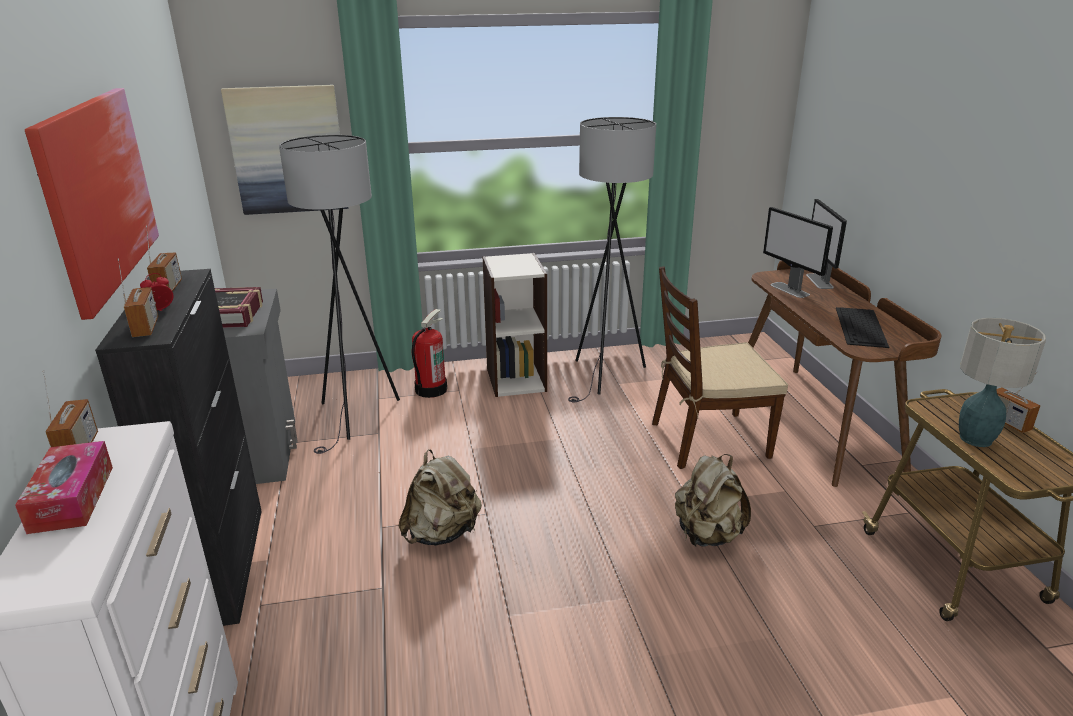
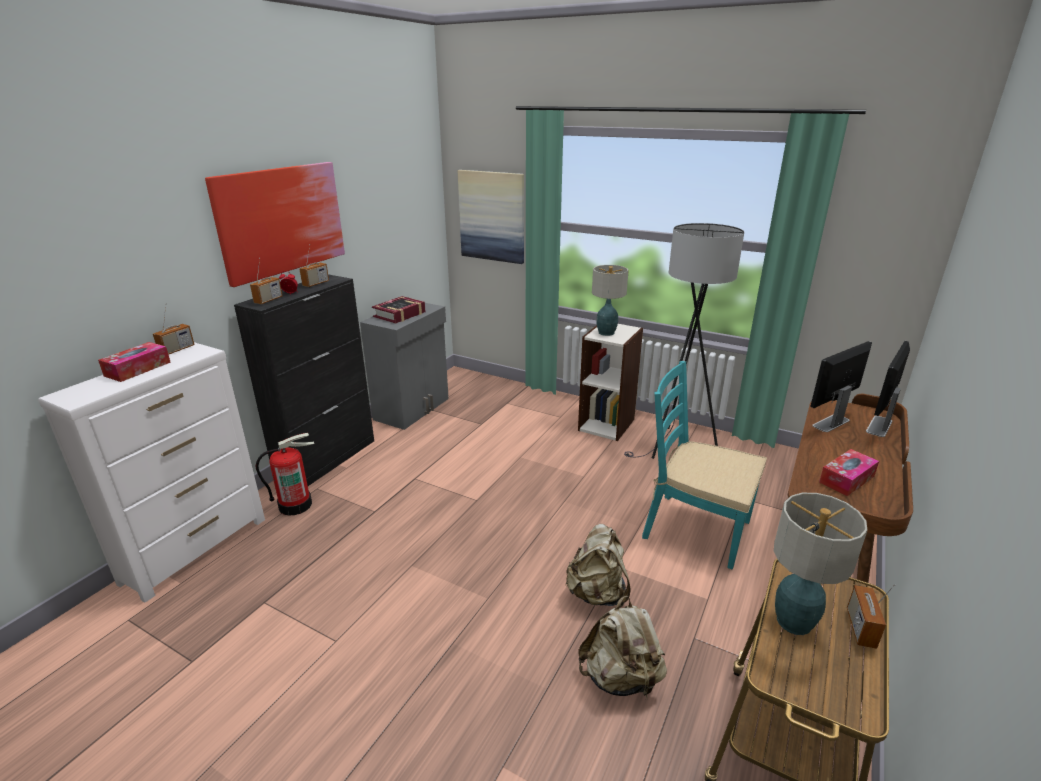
camera: 40 degrees right, 0 degrees up
grey floor lamp [279,135,400,454] -> none
beige backpack [399,449,482,546] -> beige backpack moved to [578,595,667,699]
fire extinguisher [412,309,447,398] -> fire extinguisher moved to [256,433,314,516]
brown chair [652,266,788,469] -> turquoise chair [642,361,767,570]
monitor [763,207,833,298] -> monitor turned 45 degrees clockwise [810,341,872,432]
keyboard [836,307,889,348] -> tissue box [819,449,879,496]
none -> table lamp [592,265,629,336]

